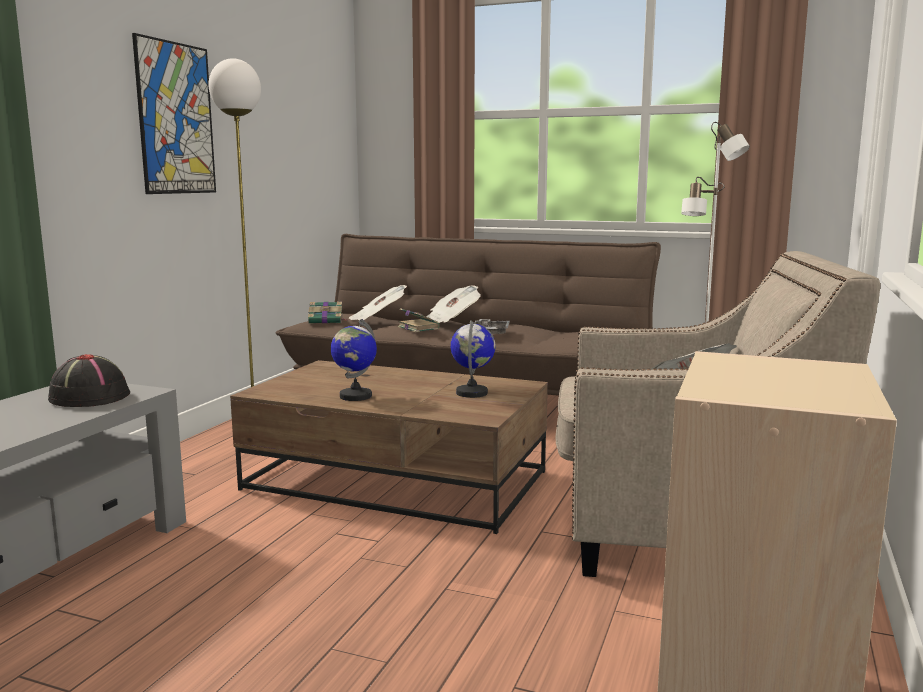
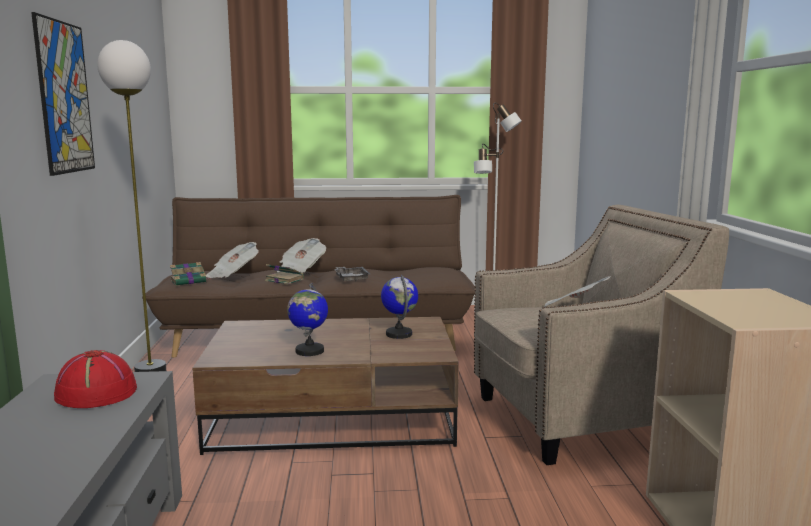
camera: 25 degrees left, 0 degrees up
black hat [48,354,130,407] -> red hat [54,350,137,408]

